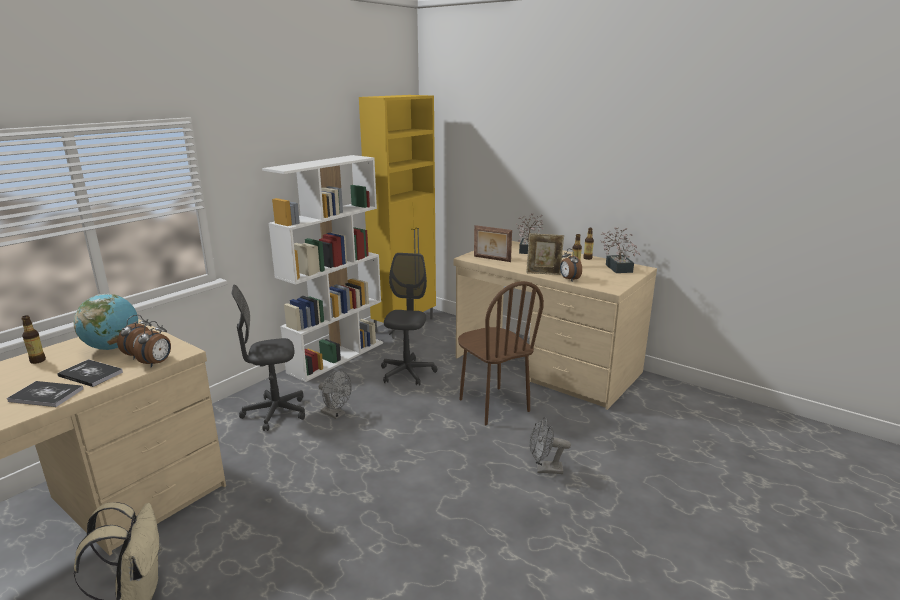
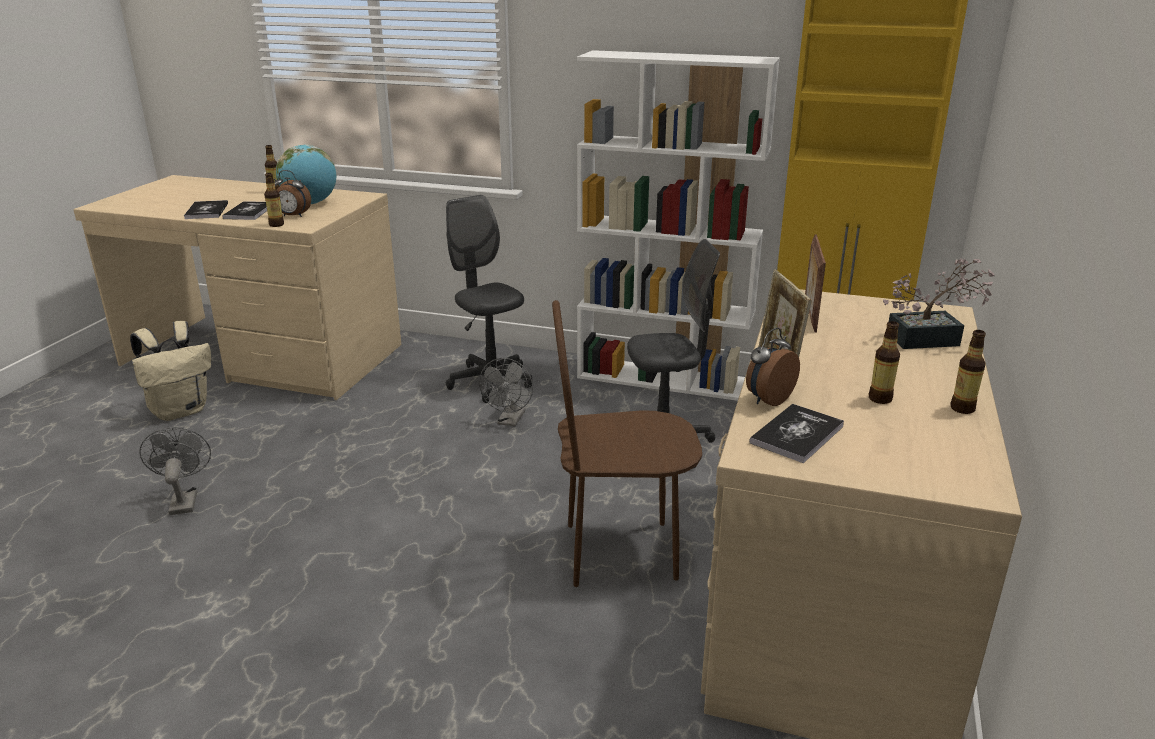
camera: 70 degrees right, 5 degrees up
alarm clock [133,321,171,367] -> bottle [264,173,284,227]
brown chair [458,281,544,425] -> brown chair turned 45 degrees clockwise [552,300,702,587]
grey fan [530,417,571,474] -> grey fan moved to [139,427,211,515]
potted plant [600,227,641,273] -> none
none -> book [749,404,844,463]

